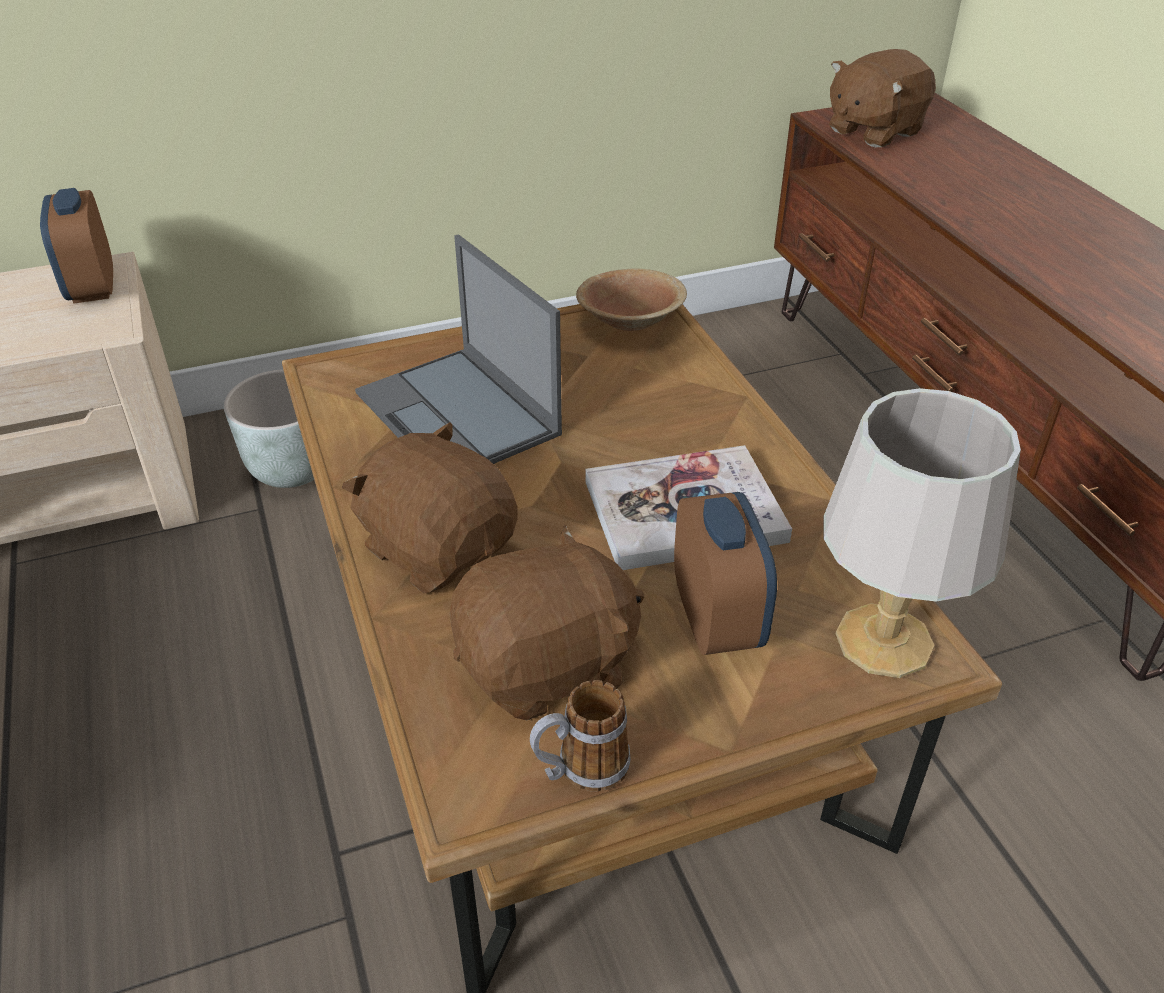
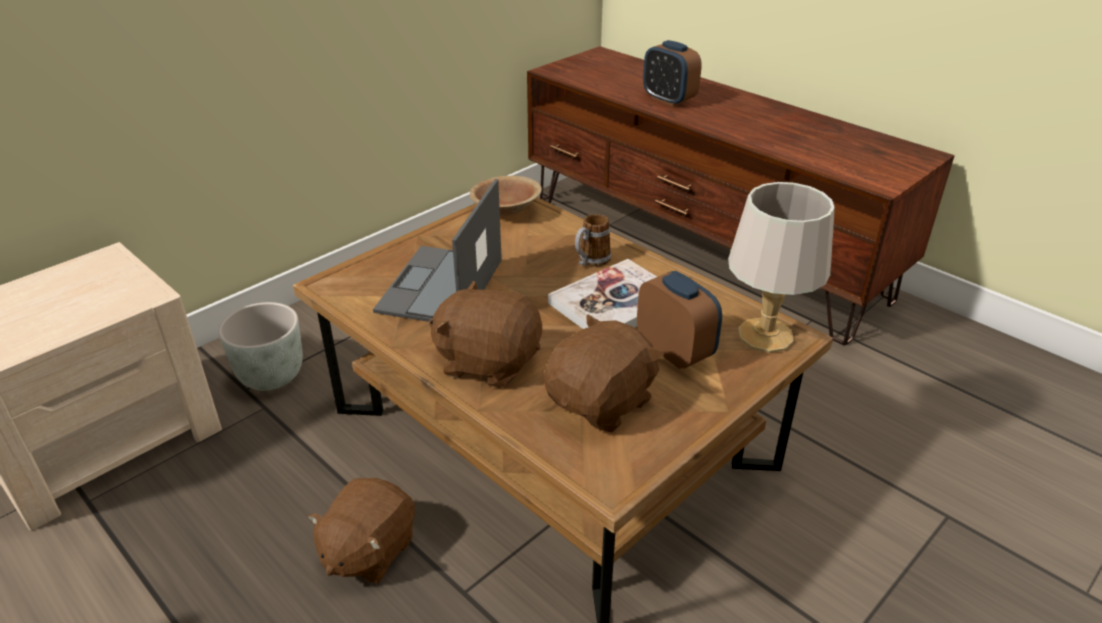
camera: 25 degrees left, 5 degrees down
alarm clock [40,188,113,304] -> alarm clock moved to [643,40,702,106]
laptop [355,235,562,464] -> laptop turned 75 degrees clockwise [373,179,502,322]
mug [530,680,631,792] -> mug moved to [575,214,611,267]
brown plush toy [829,49,936,147] -> brown plush toy moved to [307,478,415,583]

